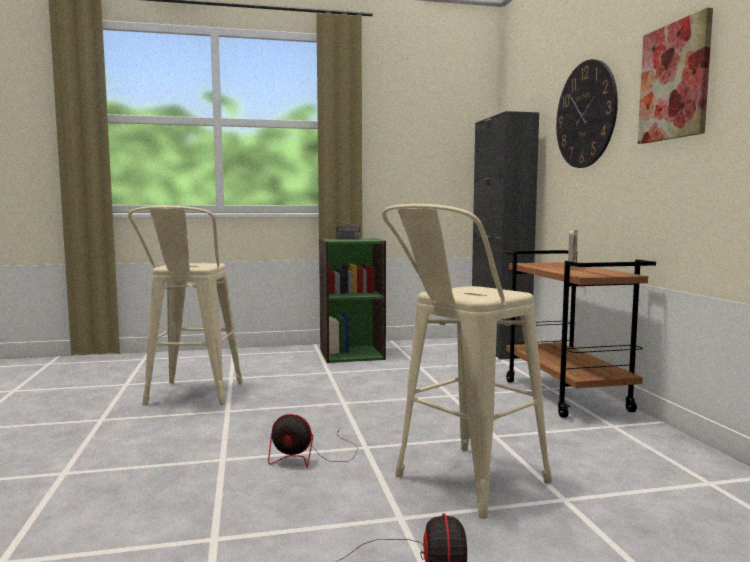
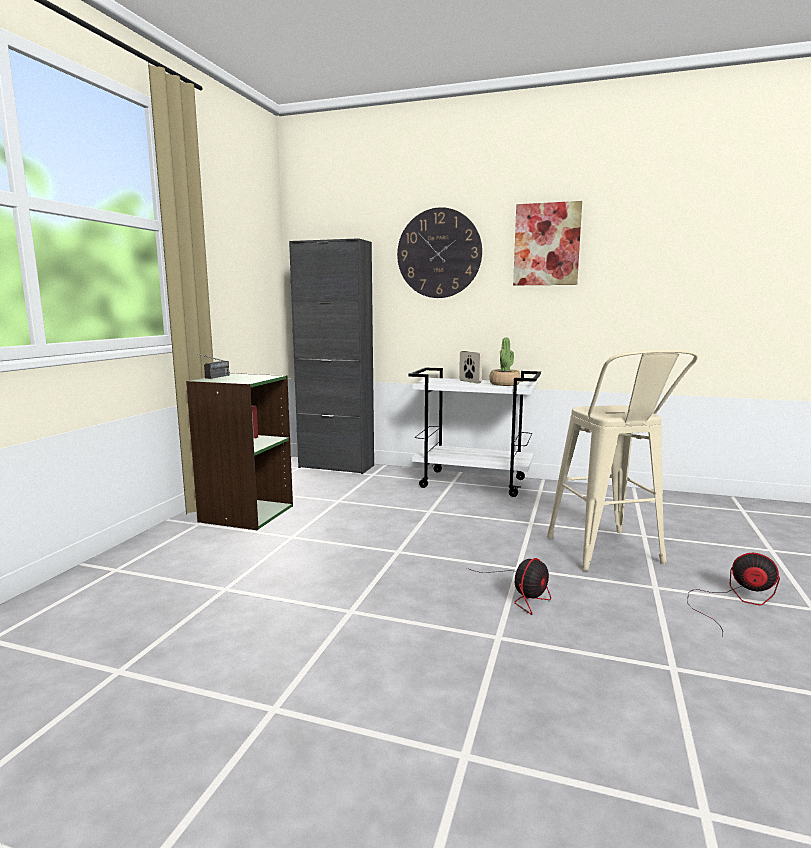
camera: 60 degrees left, 5 degrees up
beige stool [128,206,243,405] -> none
brown cart [504,250,656,418] -> white cart [408,367,541,497]
none -> potted plant [489,337,521,386]

